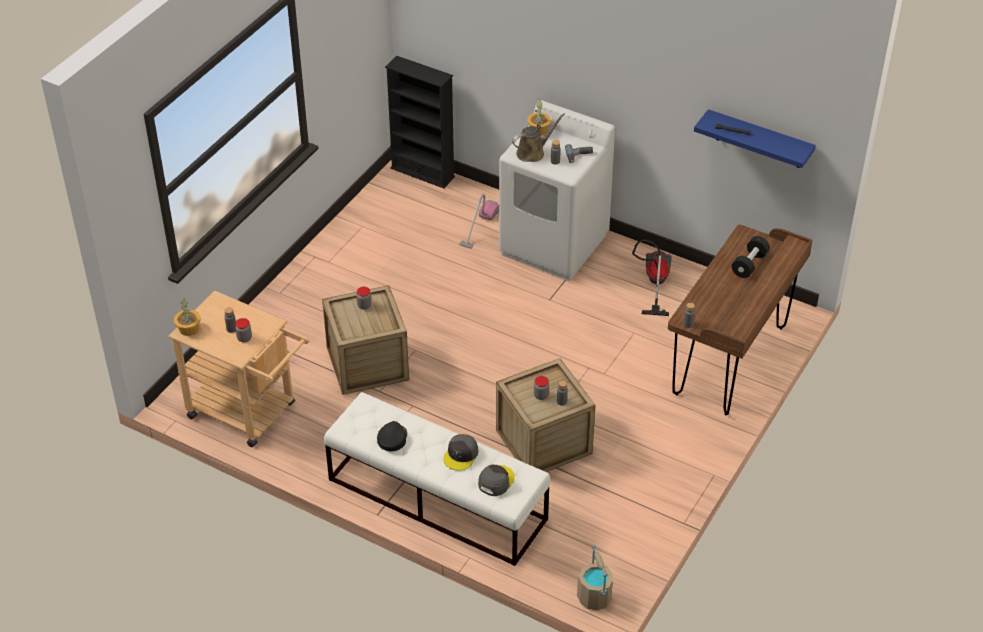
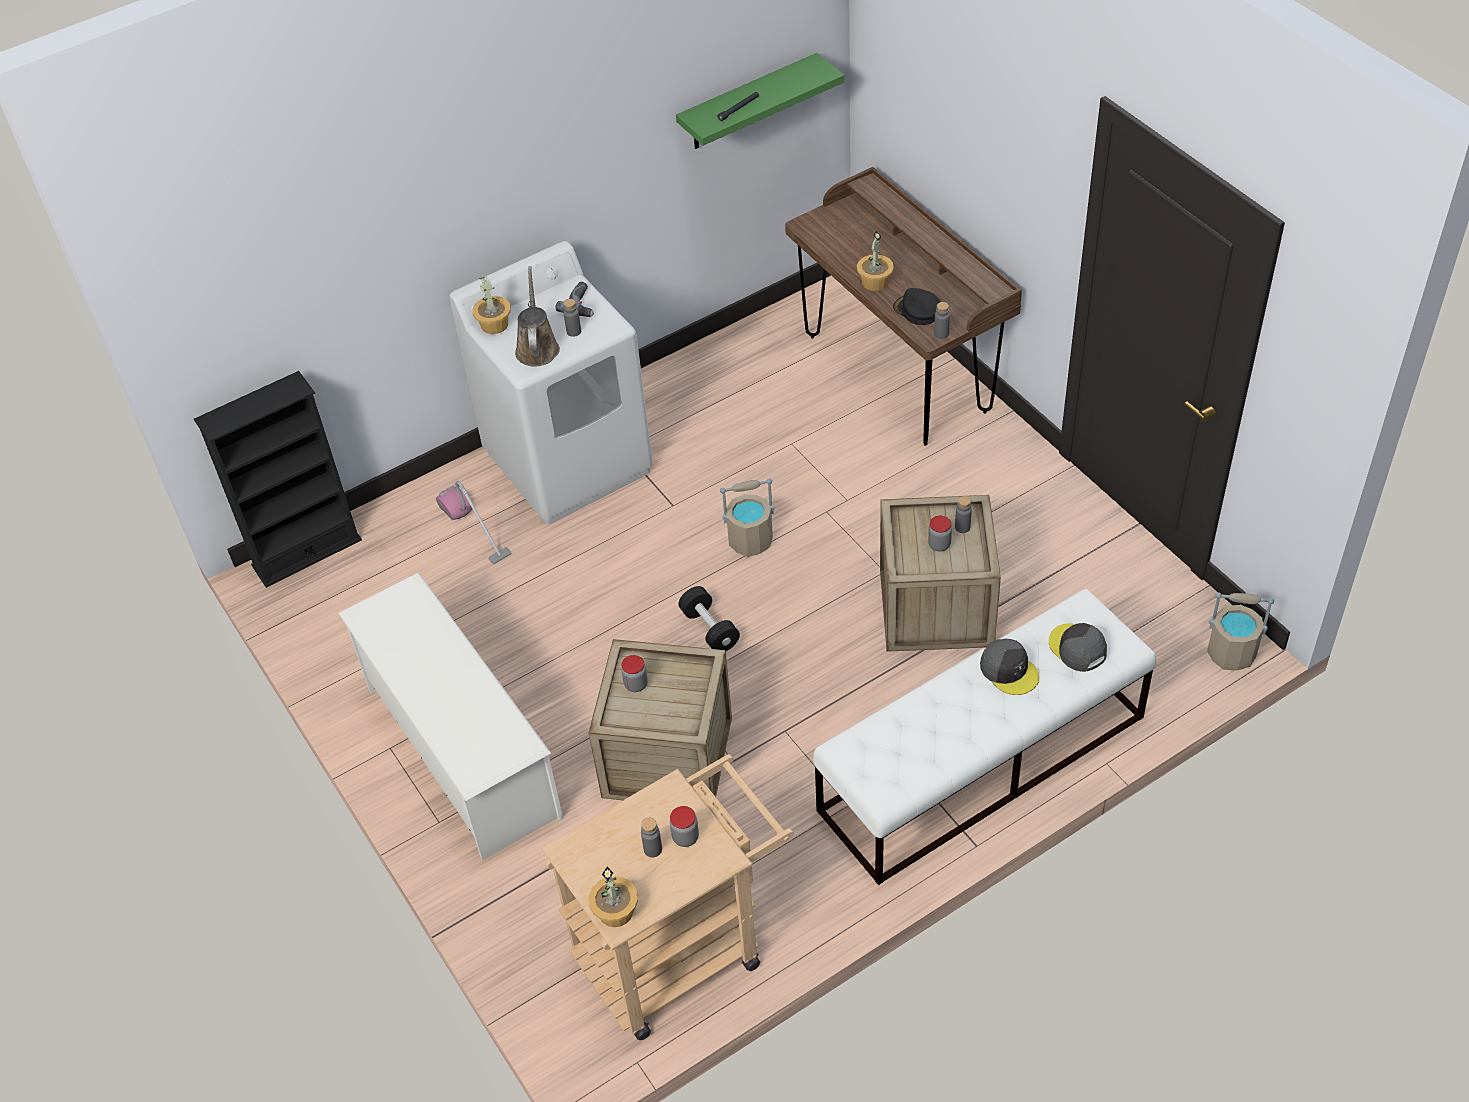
camera: 60 degrees left, 5 degrees up
black cap [377,421,407,451] -> black cap moved to [893,288,941,325]
vacuum cleaner [632,240,672,316] -> none
blue shelf [694,109,816,168] -> green shelf [676,53,844,149]
black dumbbell [732,236,770,278] -> black dumbbell moved to [679,586,740,651]
none -> white shoe rack [338,572,563,860]
none -> beige bucket [720,479,774,557]
none -> potted plant [857,231,894,291]

